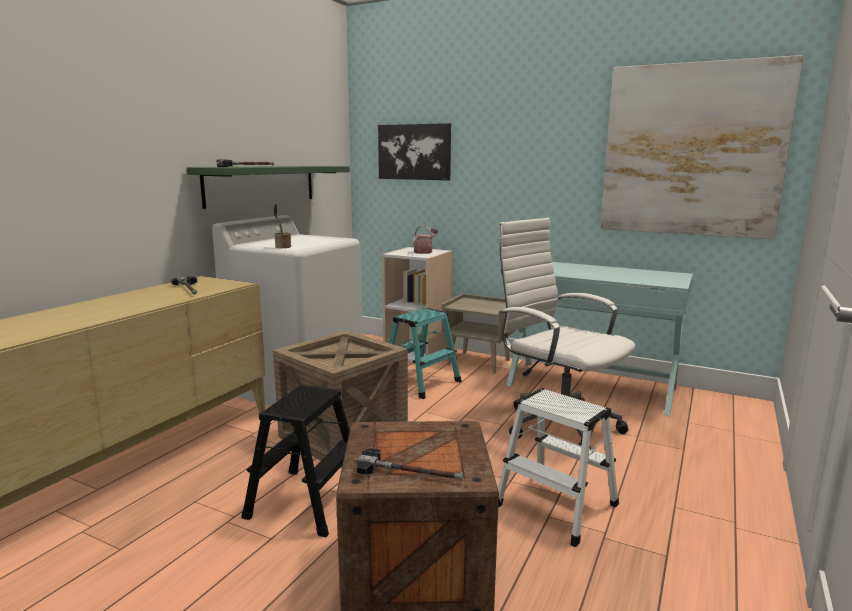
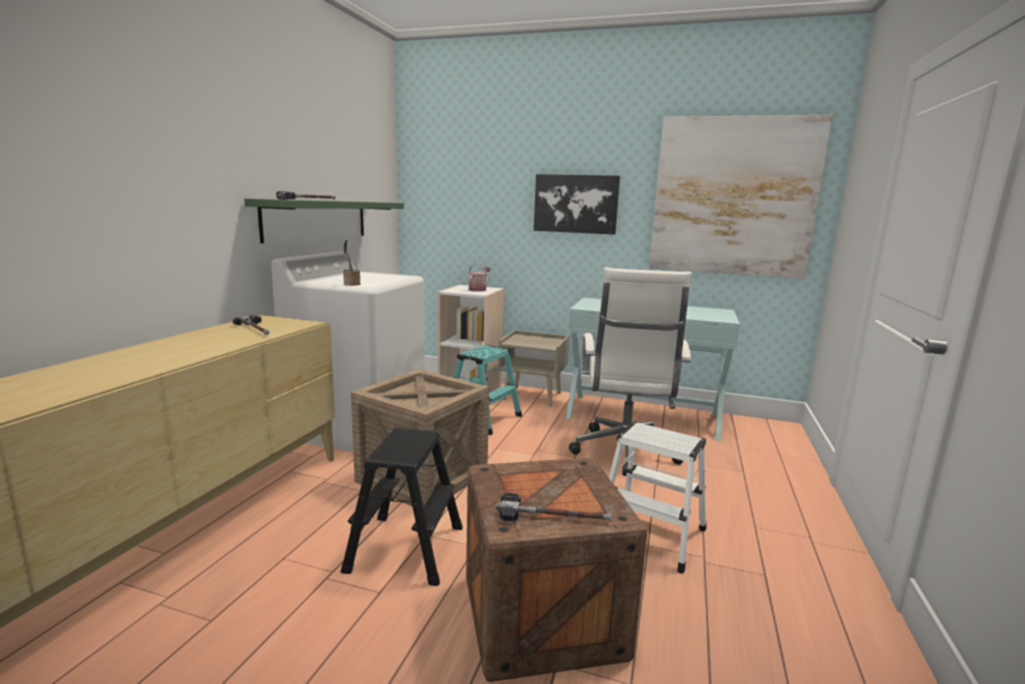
camera: 10 degrees left, 0 degrees up
picture [378,123,451,180] -> picture moved to [534,174,620,235]
white office chair [498,218,636,449] -> white office chair turned 120 degrees counterclockwise [569,267,691,476]

